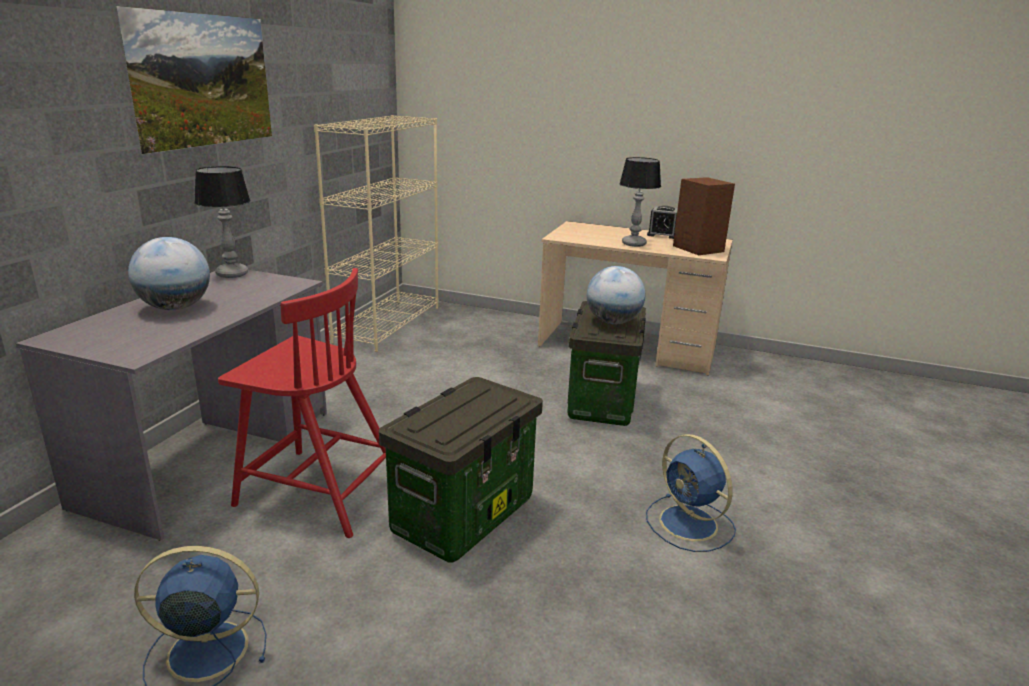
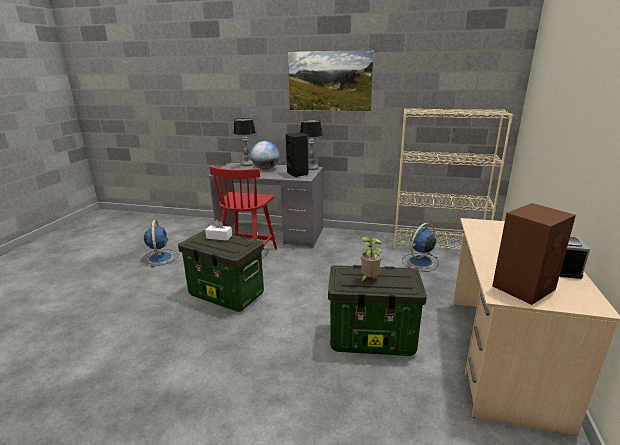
camera: 85 degrees right, 0 degrees up
globe [587,266,645,324] -> potted plant [360,236,382,282]
table lamp [619,157,661,247] -> table lamp moved to [233,118,256,166]
blue fan [646,434,736,552] -> blue fan moved to [402,223,438,272]
none -> white tissue box [205,220,232,241]
none -> black speaker [286,133,309,177]

